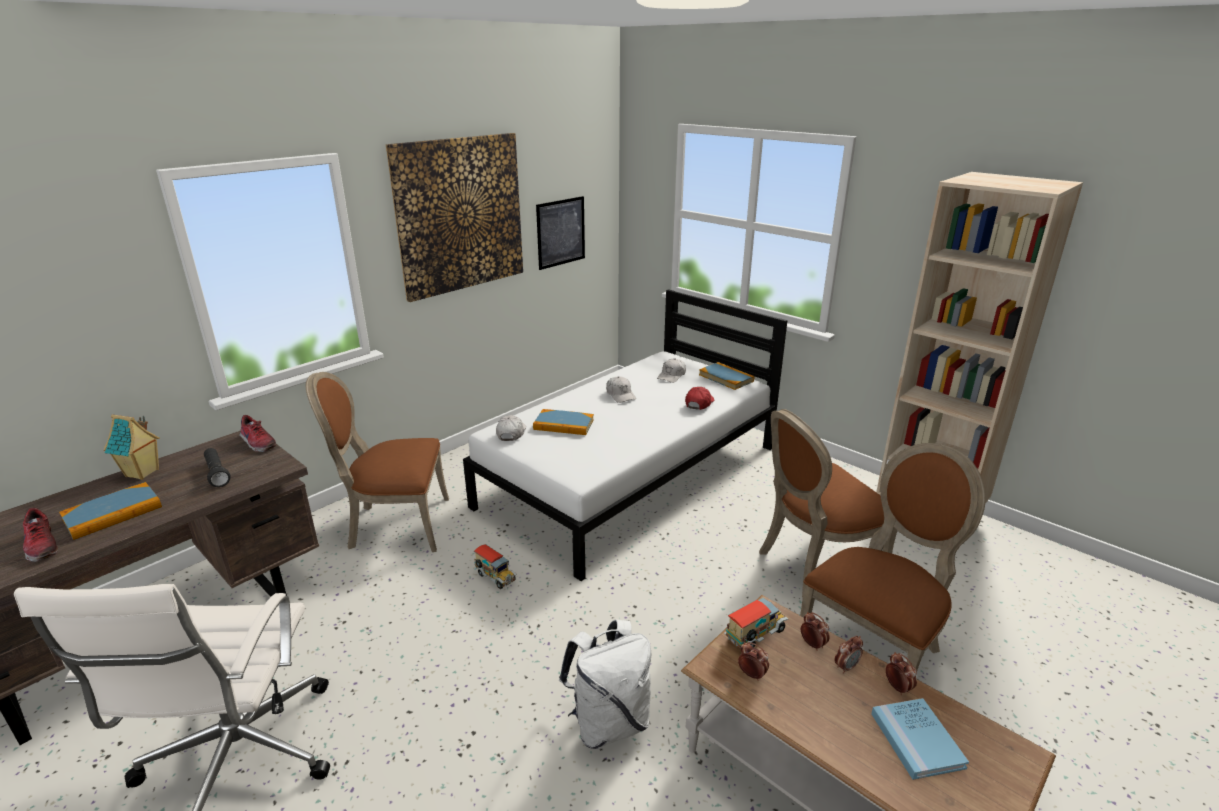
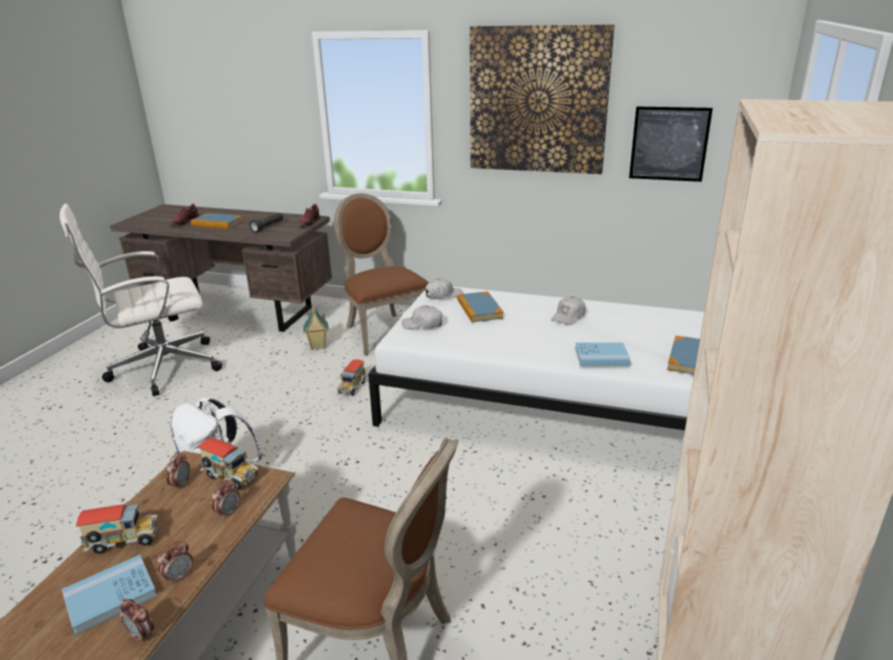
camera: 65 degrees right, 0 degrees up
toy house [104,414,160,480] -> toy house moved to [303,305,329,350]
white cap [657,359,686,383] -> white cap moved to [401,305,442,329]
red cap [685,387,714,410] -> blue book [575,343,631,366]
brown chair [759,409,897,597] -> none
alarm clock [834,636,863,674] -> alarm clock moved to [119,599,154,643]
none -> toy truck [76,504,158,554]

